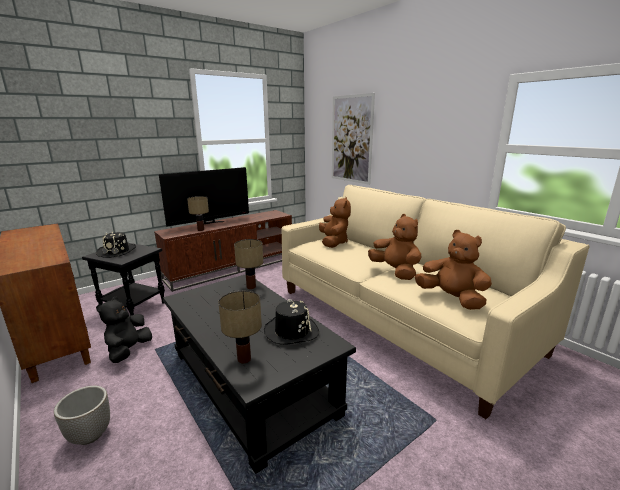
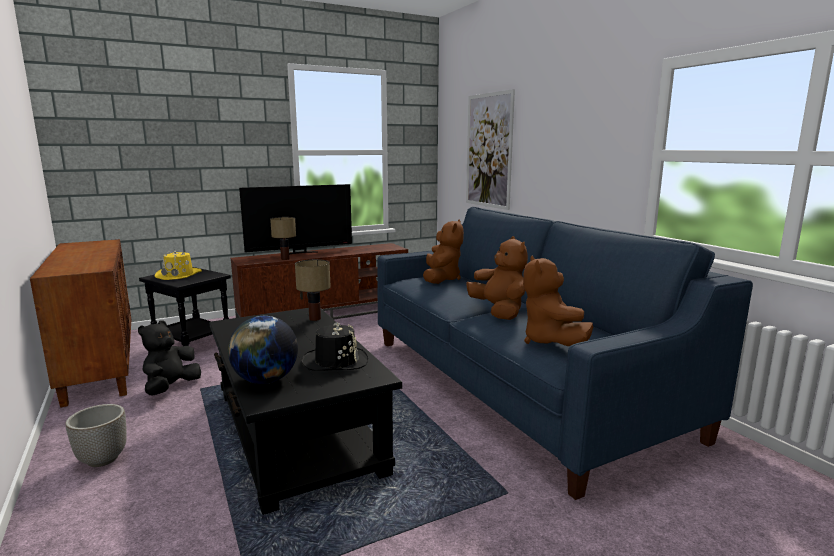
camera: 10 degrees right, 5 degrees down
black hat [96,232,136,258] -> yellow hat [155,250,202,280]
table lamp [218,291,262,364] -> globe [228,316,298,384]
beige sofa [282,185,589,419] -> blue sofa [378,207,753,500]
brown plush toy [415,230,492,310] -> brown plush toy turned 150 degrees counterclockwise [523,256,593,346]

